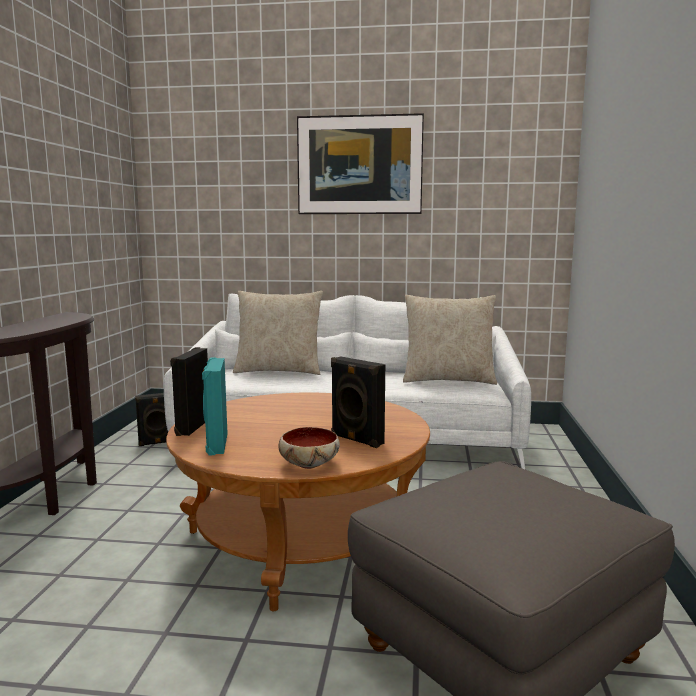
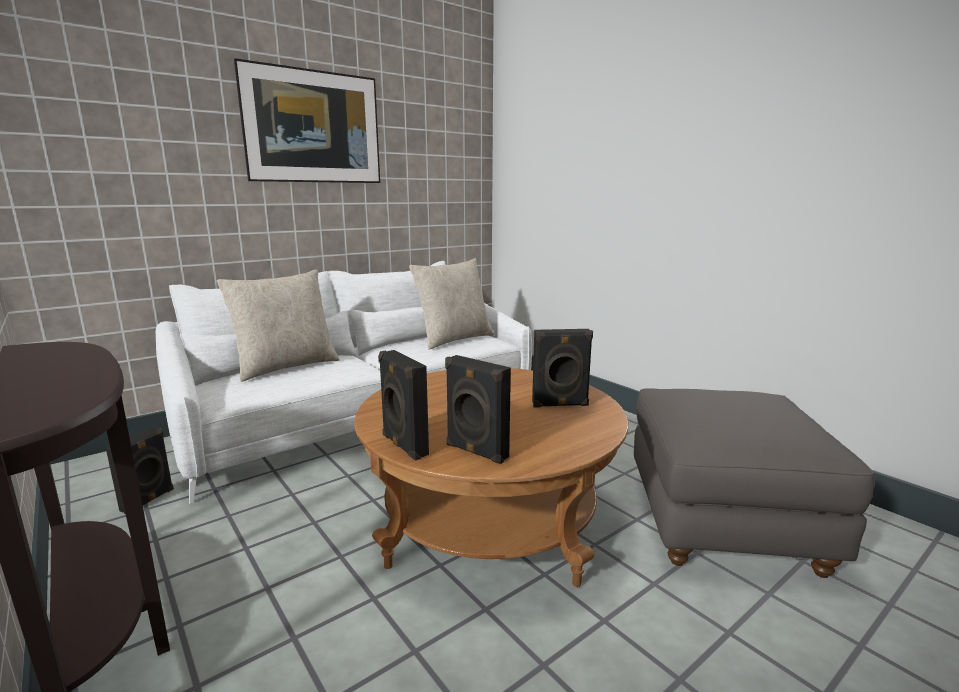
camera: 45 degrees left, 5 degrees up
turquoise speaker [202,357,228,455] -> black speaker [445,355,511,464]
bowl [278,427,340,469] -> none

